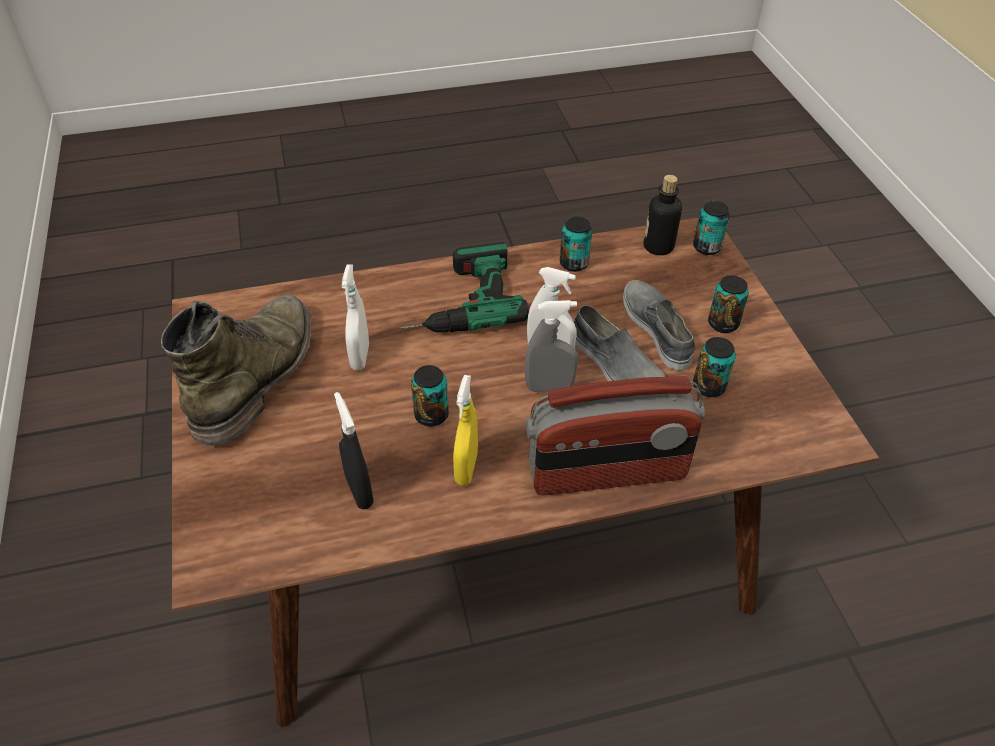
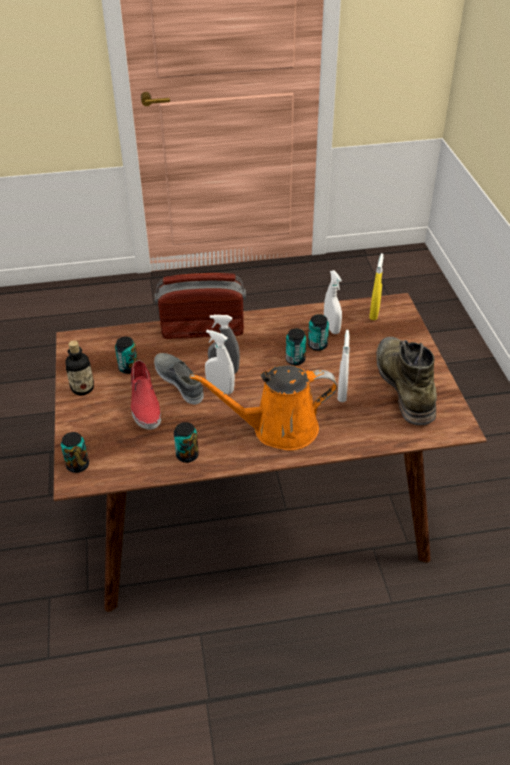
camera: 175 degrees left, 5 degrees down
green boot [161,295,311,446] -> green boot turned 150 degrees clockwise [376,337,437,425]
black spray bottle [334,392,374,509] -> white spray bottle [324,270,342,334]
power drill [400,242,529,333] -> orange watering can [190,365,337,450]
yellow spray bottle [453,375,478,486] -> yellow spray bottle moved to [369,253,383,320]
grey shoe [623,280,696,371] -> red shoe [131,360,161,430]
bottle [643,175,682,255] -> bottle moved to [65,340,94,395]
can [708,275,749,333] -> can moved to [308,314,329,351]

